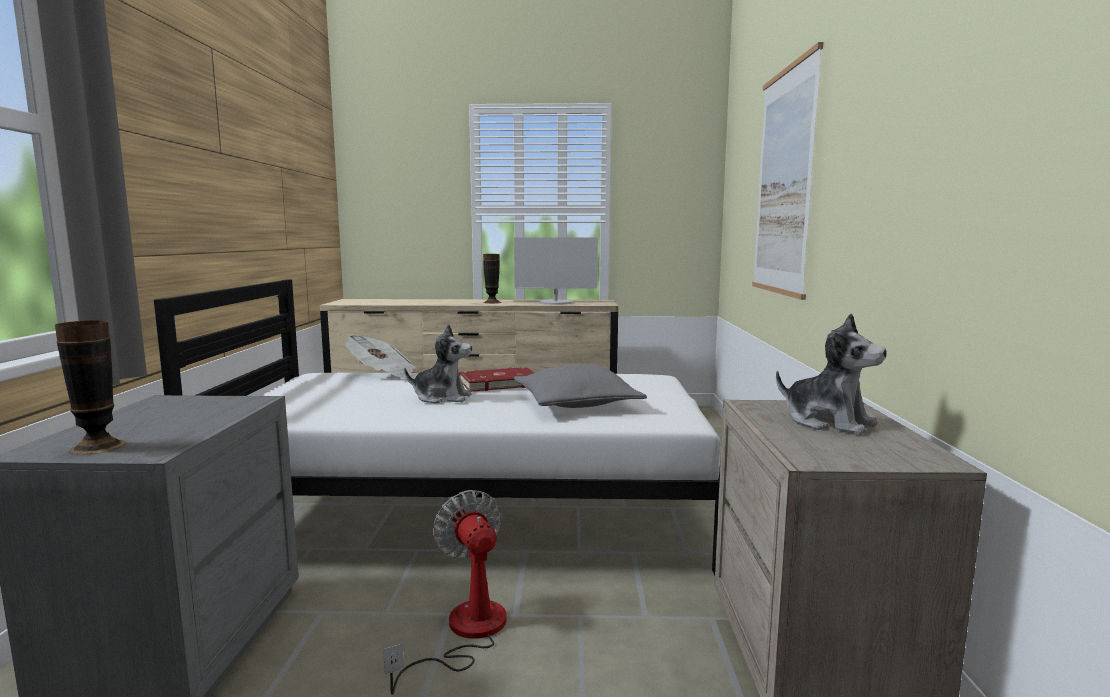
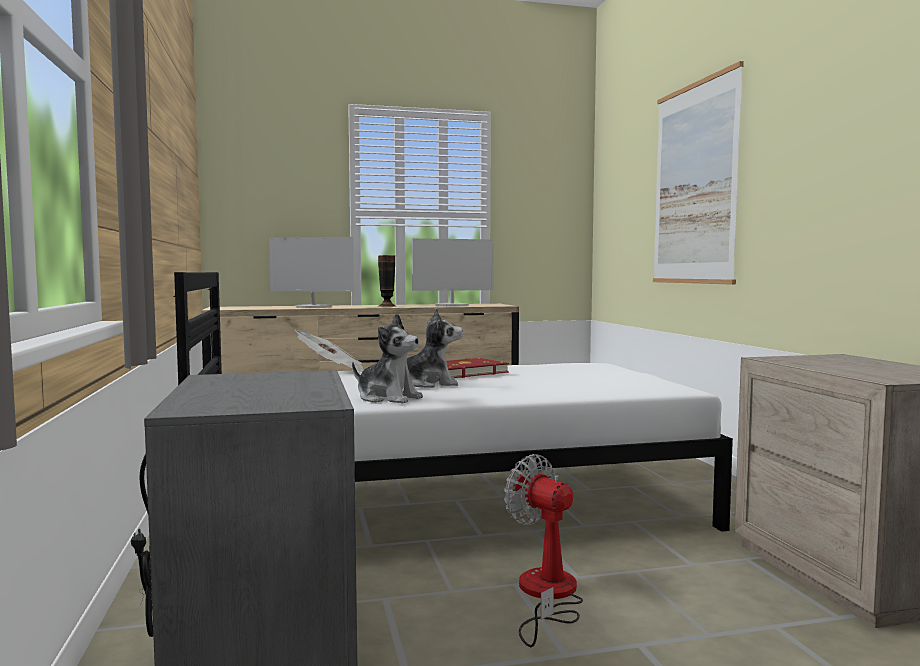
camera: 15 degrees left, 5 degrees down
vase [55,320,126,455] -> none
grey pillow [514,364,647,408] -> none
plush toy [776,313,887,435] -> plush toy moved to [352,314,423,404]
none -> monitor [269,237,355,308]

